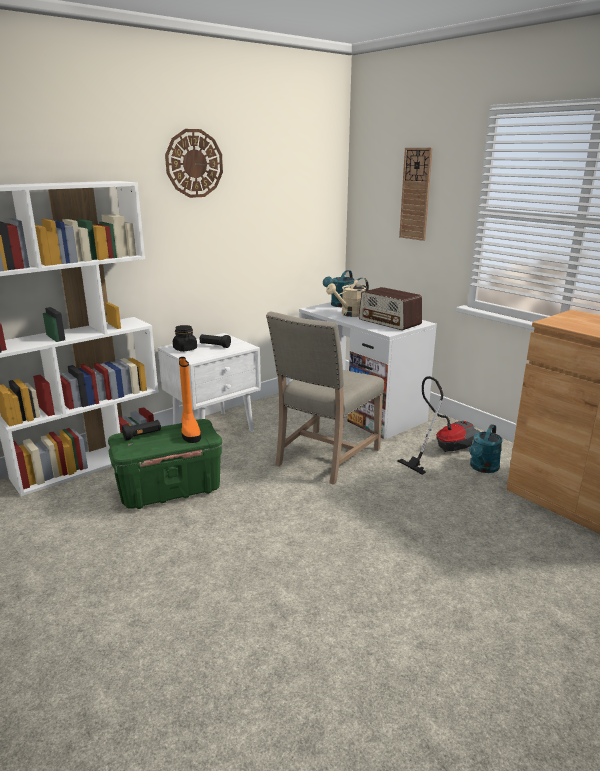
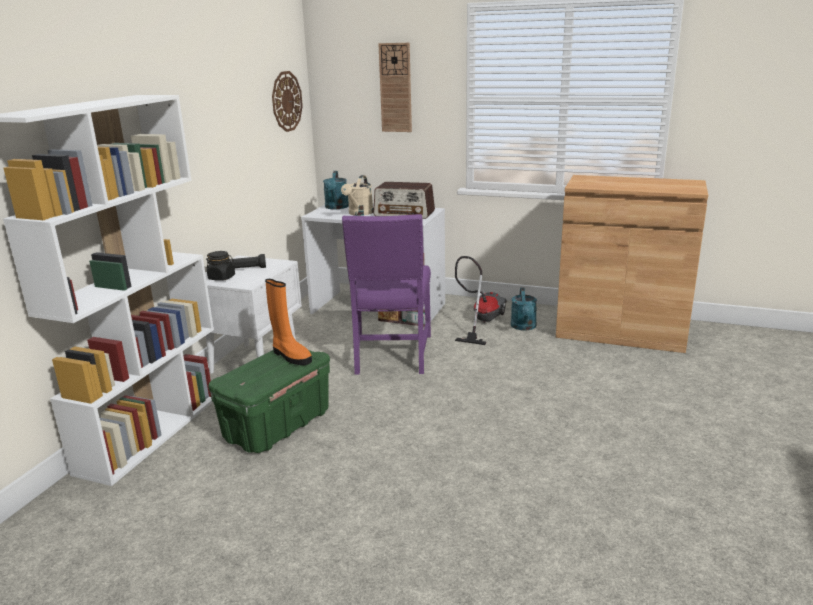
camera: 30 degrees left, 0 degrees up
black flashlight [122,420,161,440] -> none
wall clock [165,129,223,198] -> wall clock moved to [272,71,303,132]
beige chair [266,311,385,485] -> purple chair [342,214,431,375]

